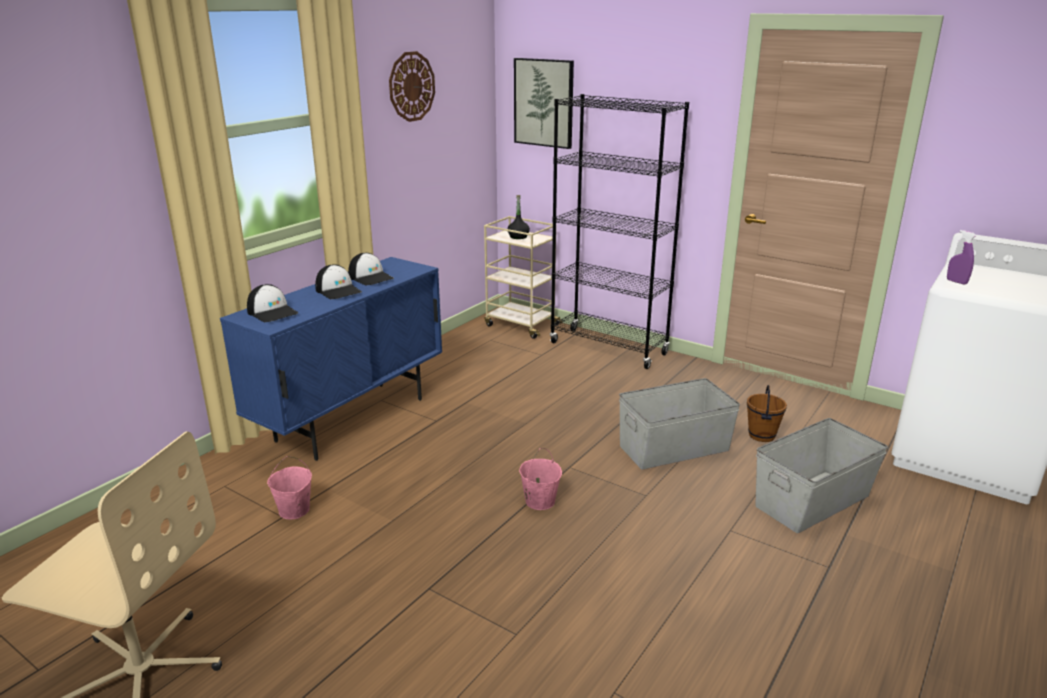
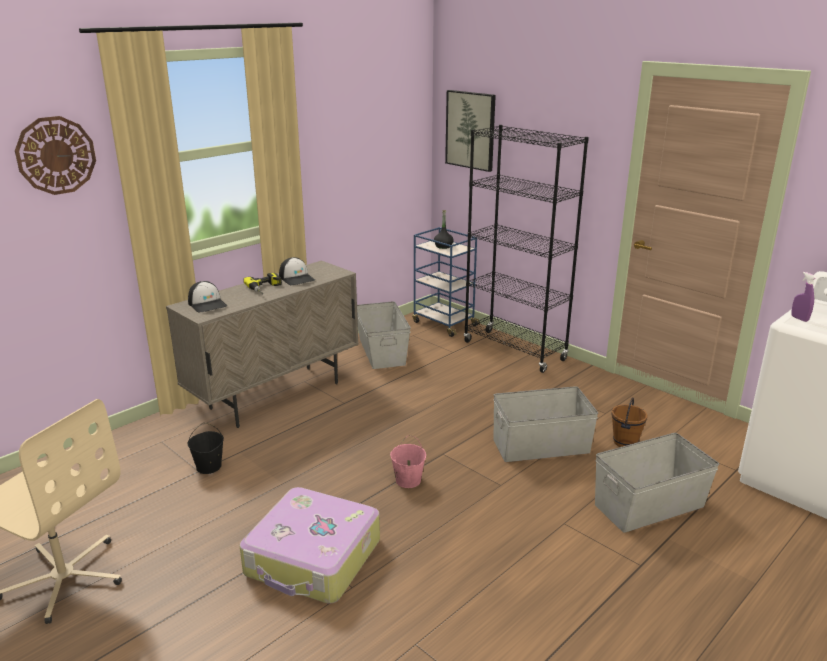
camera: 10 degrees right, 0 degrees up
blue cabinet [220,257,442,461] -> beige cabinet [166,260,359,428]
pink bucket [267,456,312,519] -> black bucket [187,423,224,474]
cap [315,264,362,299] -> power drill [243,273,282,295]
wall clock [389,51,435,122] -> wall clock moved to [15,116,96,195]
beige cart [484,216,562,339] -> blue cart [412,227,480,337]
none -> suitcase [240,487,380,604]
none -> grey storage box [357,301,411,369]

